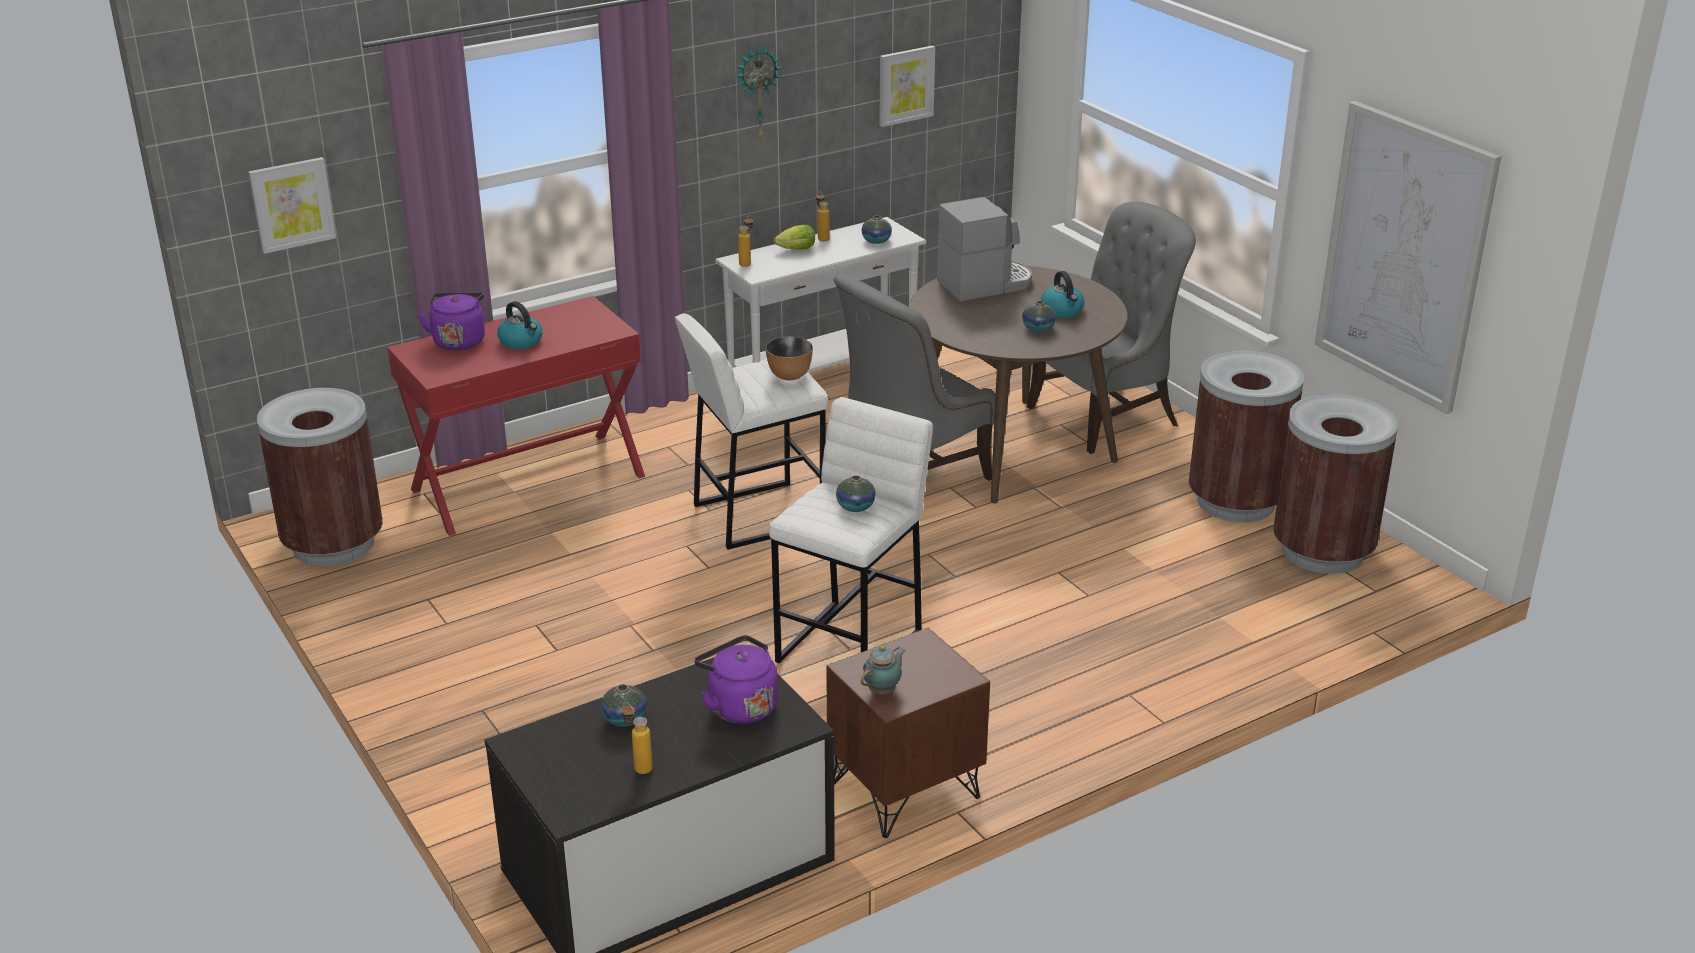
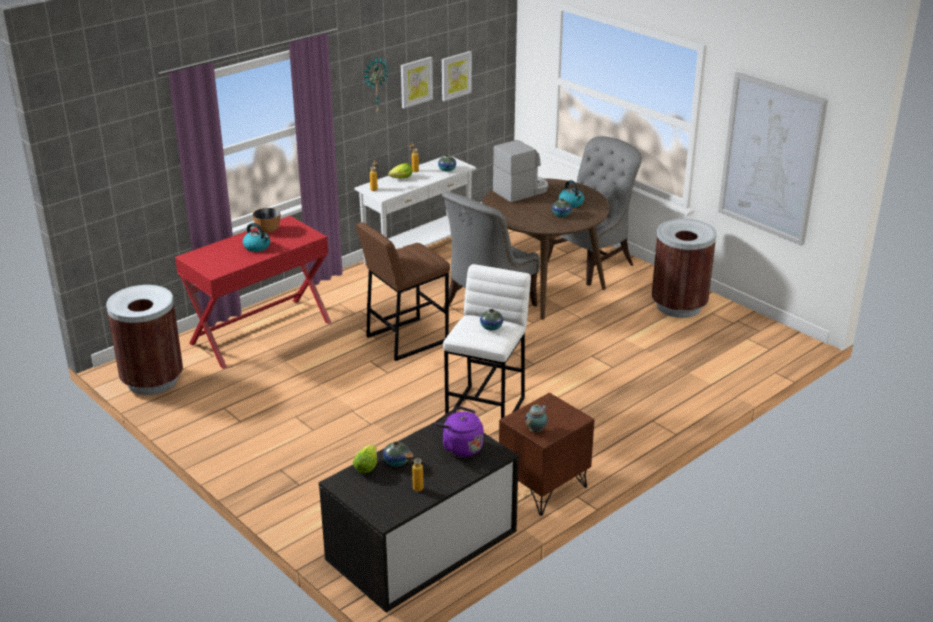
camera: 10 degrees left, 0 degrees up
picture [248,157,336,254] -> picture moved to [401,57,433,108]
purple kettle [417,292,485,351] -> none
white stool [675,313,828,550] -> brown stool [355,222,450,361]
bowl [766,337,813,380] -> bowl moved to [253,208,280,233]
brown trash can [1273,394,1398,574] -> none
none -> lettuce [353,445,377,473]

